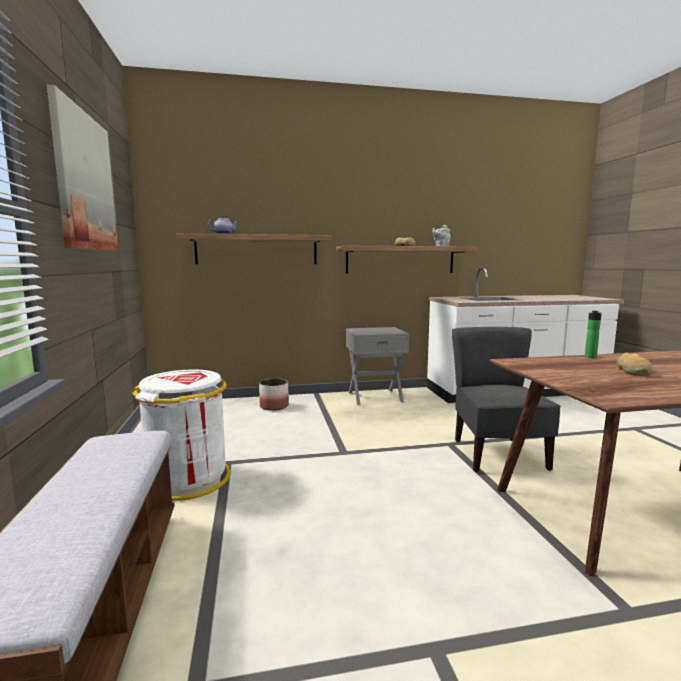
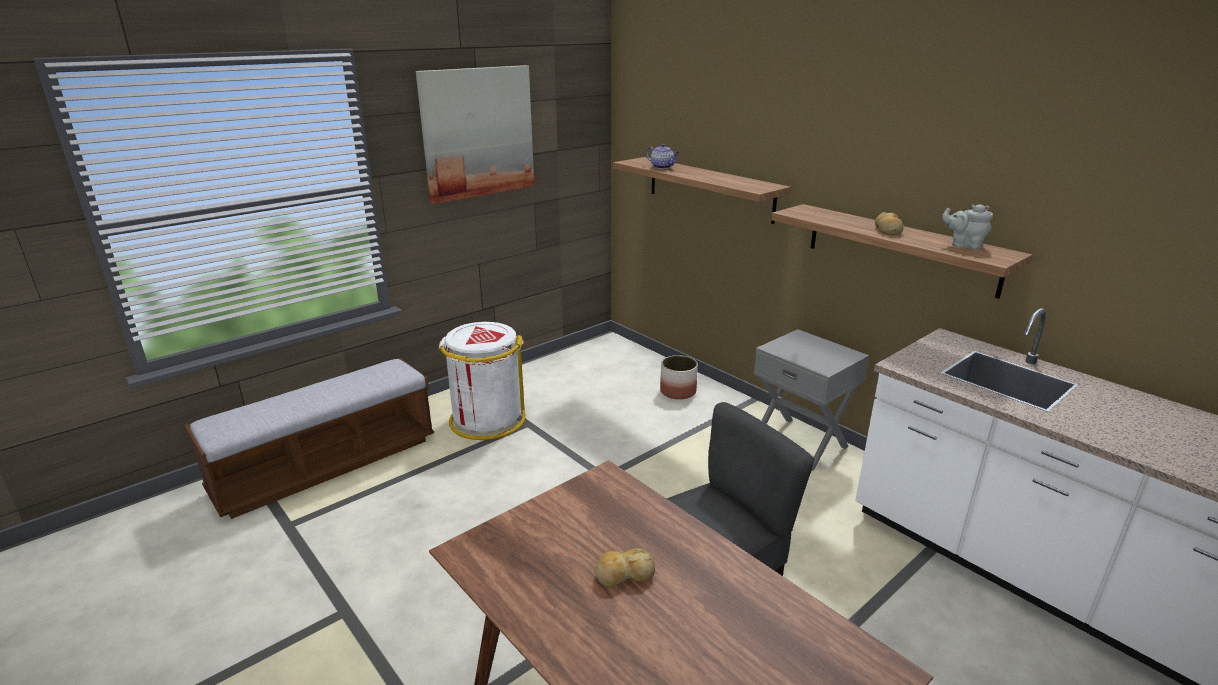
camera: 60 degrees right, 15 degrees up
bottle [585,311,601,358] -> none

